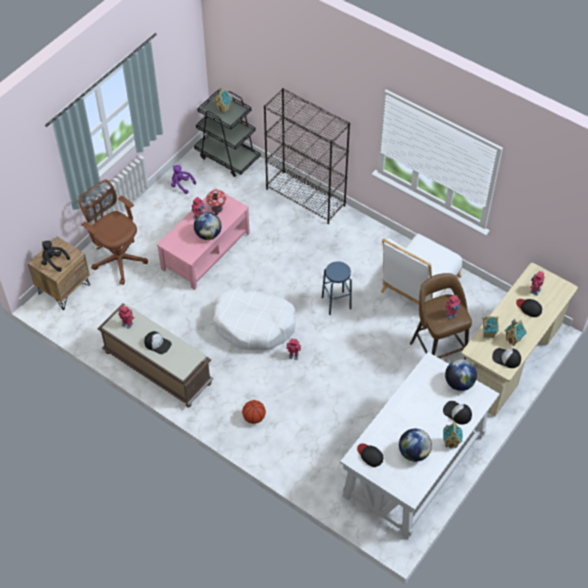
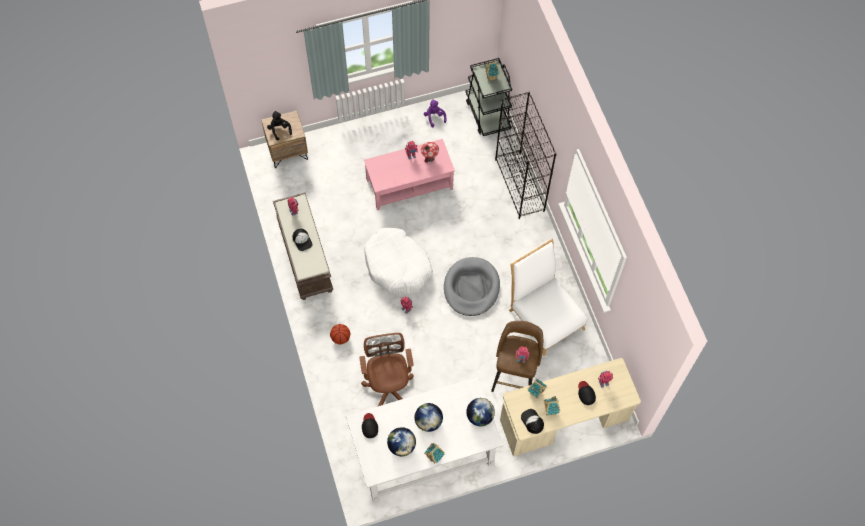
camera: 35 degrees right, 10 degrees up
brown office chair [78,180,148,285] -> brown office chair moved to [359,333,414,406]
globe [194,212,222,240] -> globe moved to [415,403,443,432]
blue stool [322,261,352,315] -> grey dog bed [444,257,500,316]
white chair [381,233,462,305] -> white chair turned 75 degrees clockwise [509,239,587,356]
cap [443,401,472,425] -> none

